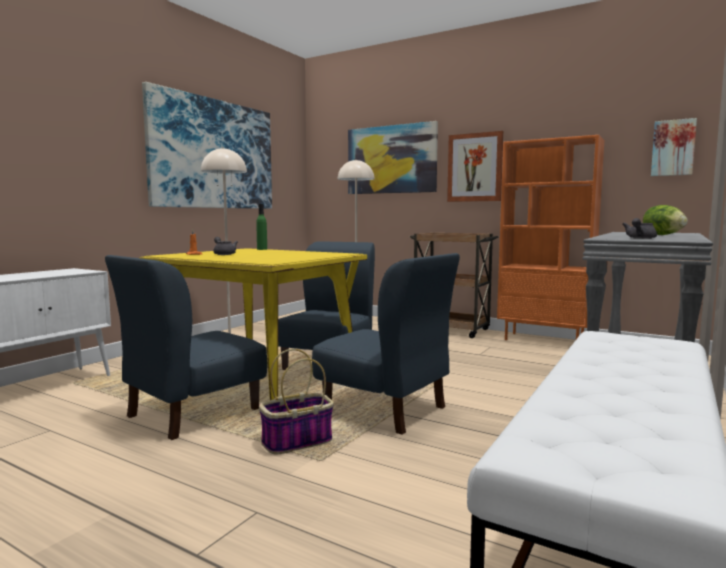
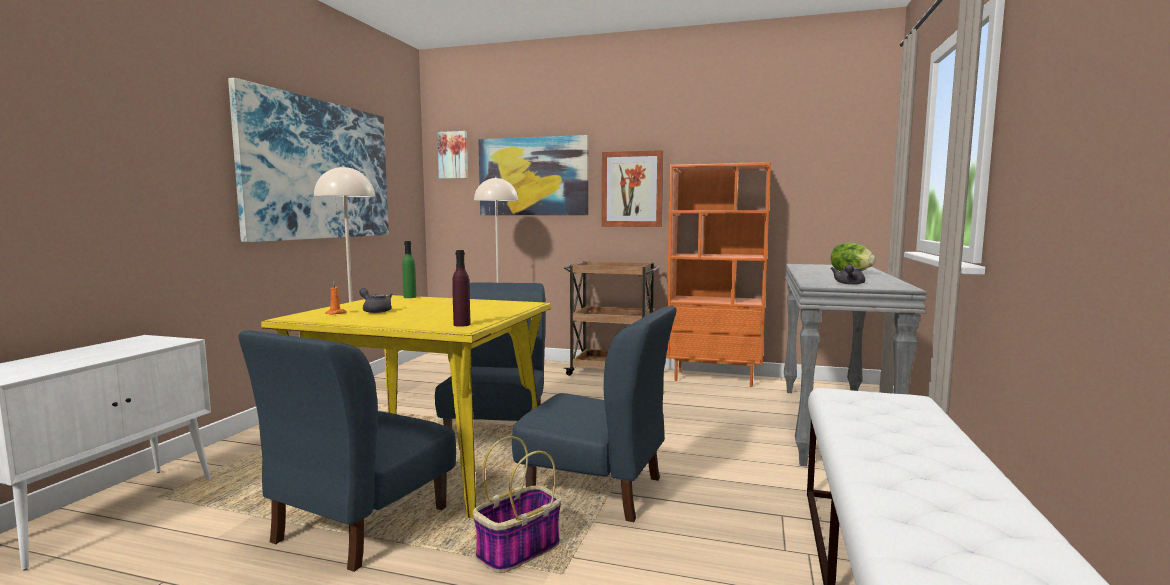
camera: 15 degrees left, 0 degrees up
picture [651,118,697,176] -> picture moved to [437,131,468,179]
none -> purple bottle [452,250,471,327]

